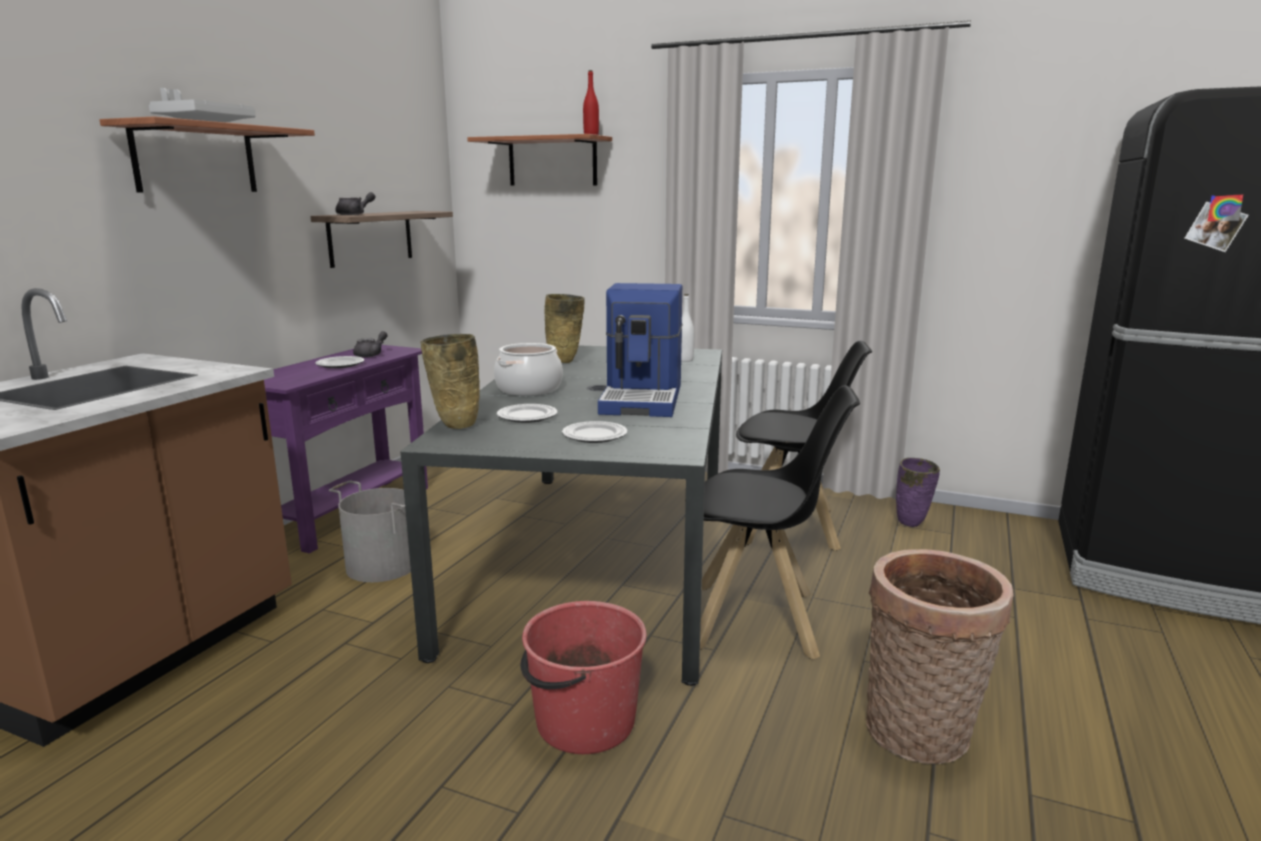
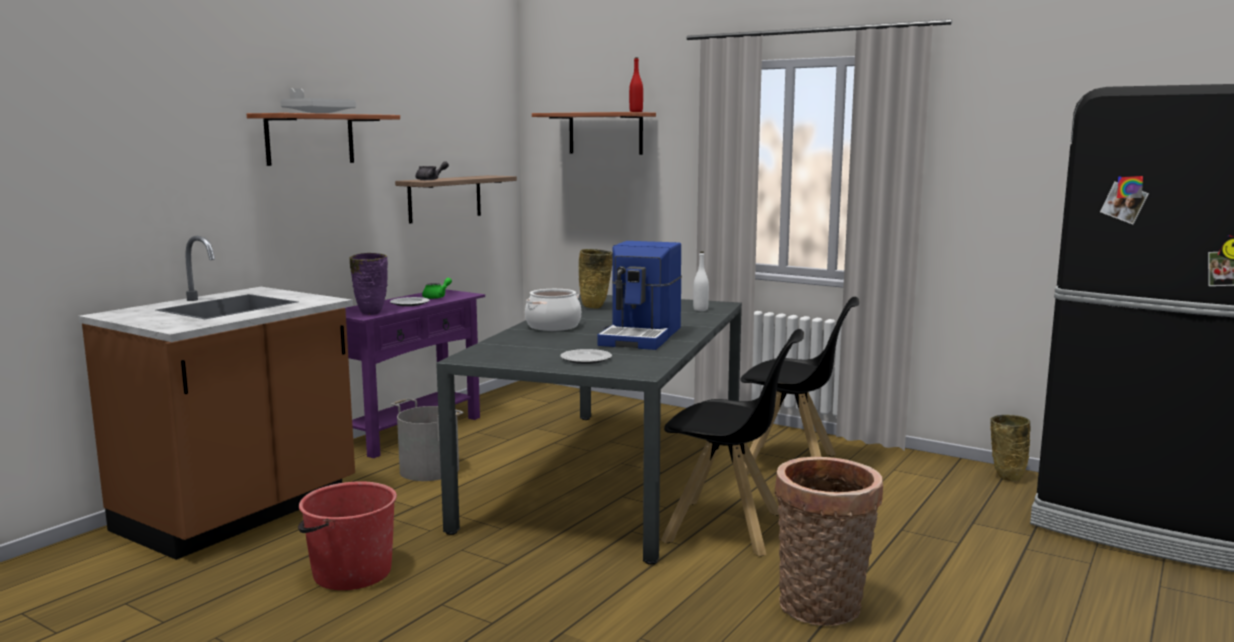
camera: 10 degrees right, 5 degrees down
grey teapot [353,331,387,357] -> green teapot [422,278,452,299]
beige vase [421,334,480,429] -> beige vase moved to [990,415,1030,481]
plate [496,404,557,423] -> none
red bucket [520,601,647,754] -> red bucket moved to [298,481,397,590]
purple vase [896,458,940,527] -> purple vase moved to [350,253,388,315]

